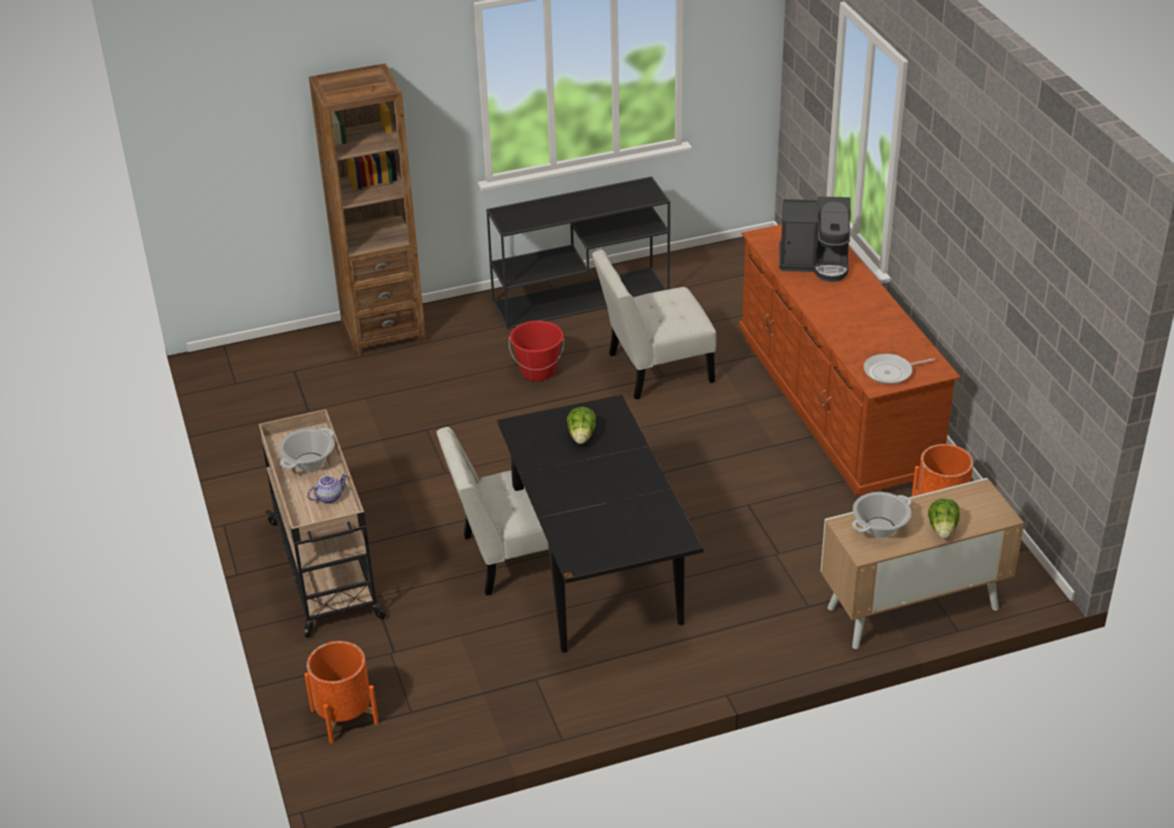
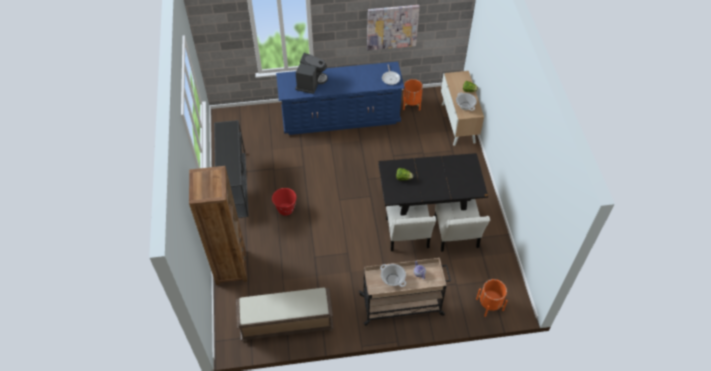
camera: 80 degrees left, 15 degrees up
white chair [592,250,716,400] -> white chair moved to [434,199,490,252]
brown dresser [739,224,960,496] -> blue dresser [276,62,405,135]
none -> brown bench [236,288,334,342]
none -> picture [367,5,420,50]

